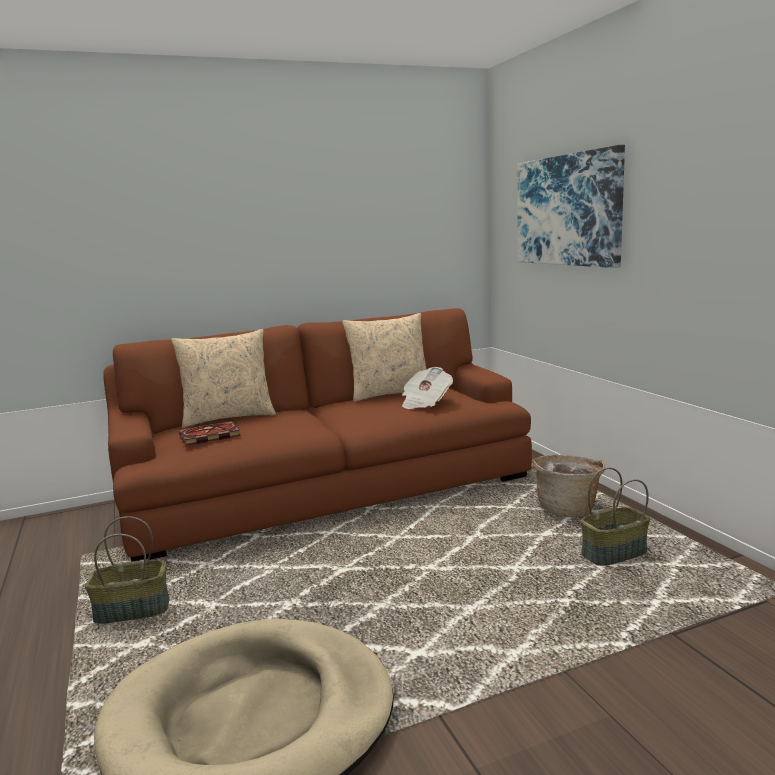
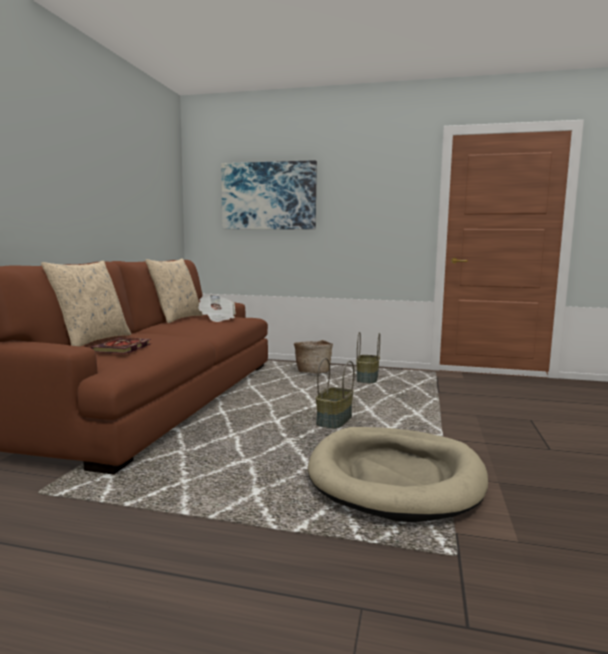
camera: 55 degrees left, 5 degrees down
basket [85,516,170,624] -> basket moved to [316,358,354,429]

